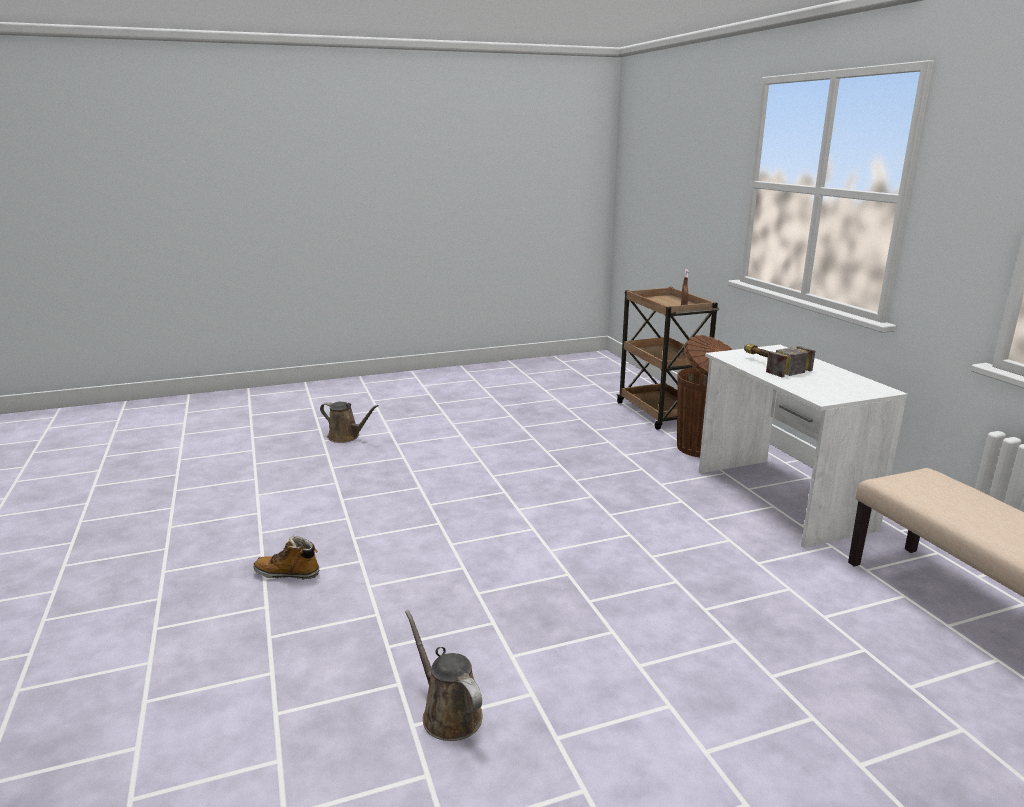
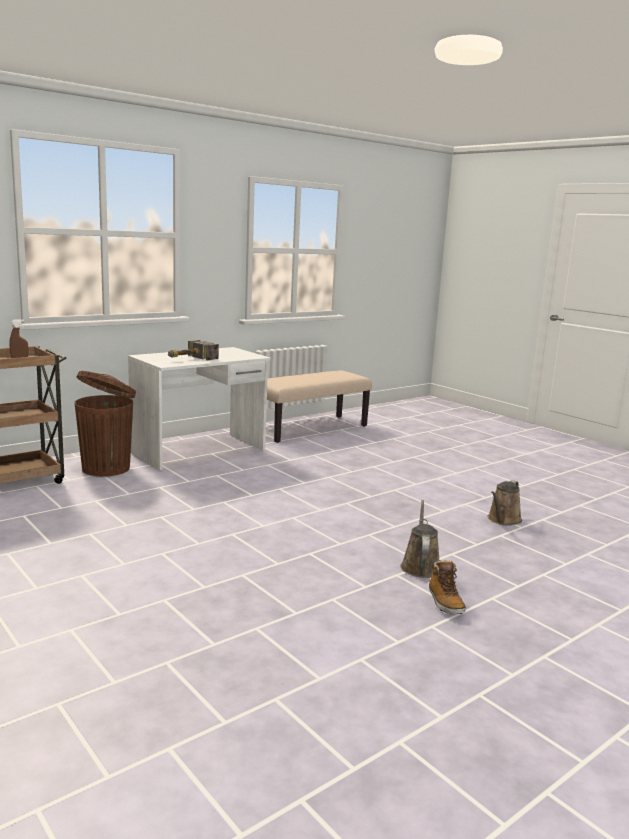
camera: 110 degrees left, 5 degrees down
brown watering can [320,402,379,443] -> brown watering can moved to [401,500,439,578]

